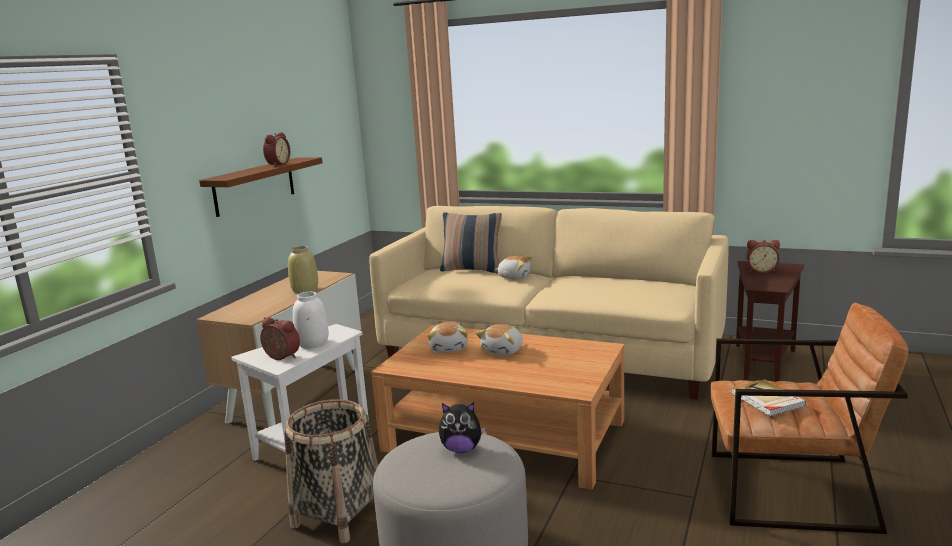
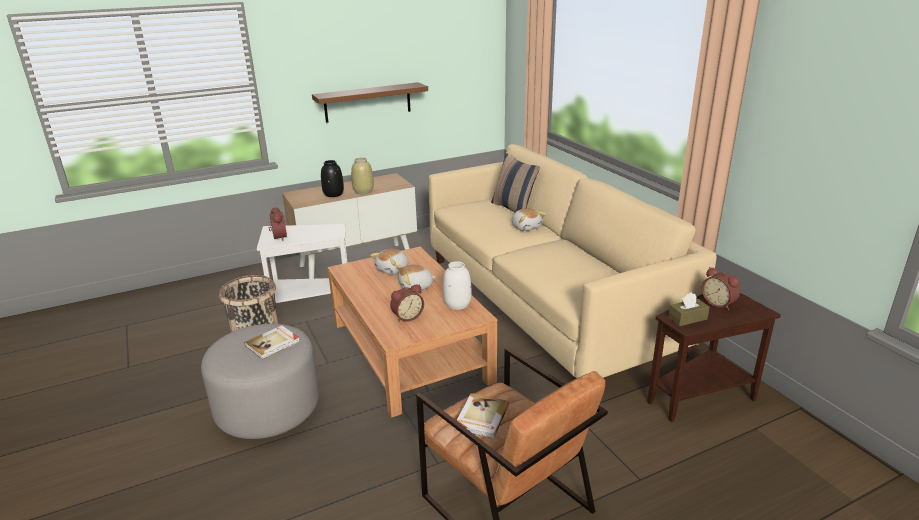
camera: 40 degrees right, 10 degrees up
alarm clock [263,132,290,166] -> alarm clock moved to [390,284,424,322]
white vase [293,292,329,349] -> white vase moved to [443,261,472,310]
plush toy [439,402,486,453] -> book [244,325,300,359]
none -> black vase [321,160,344,197]
none -> brown tissue box [668,292,710,326]

